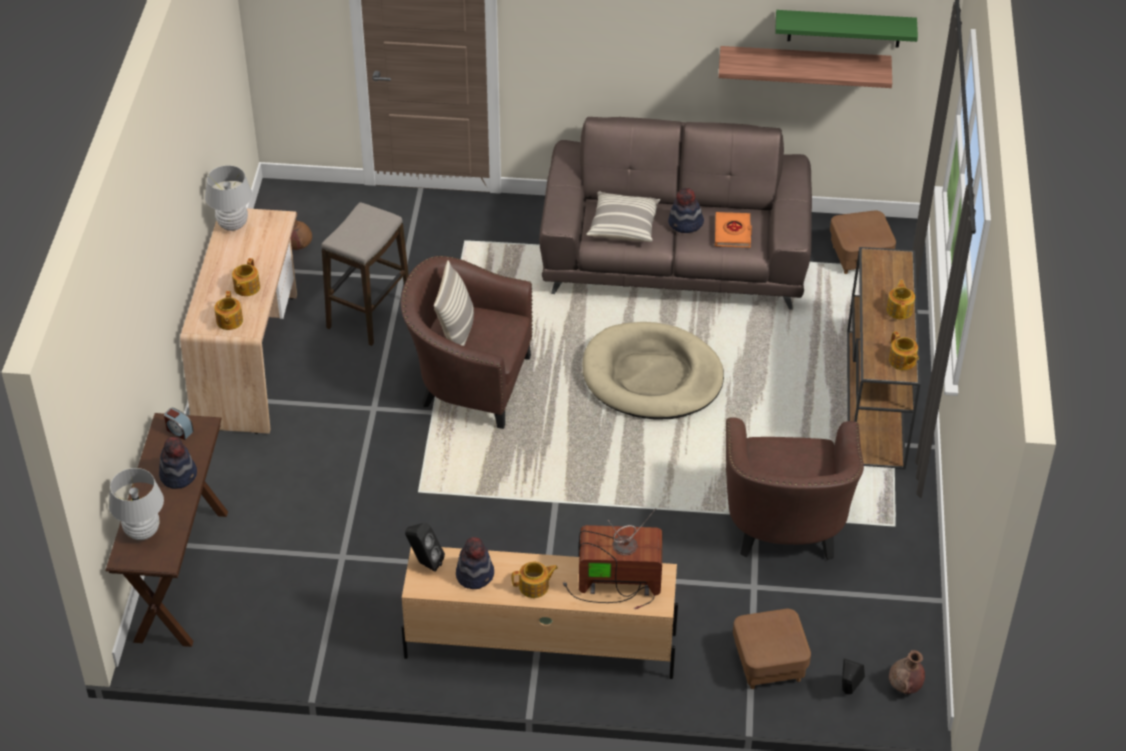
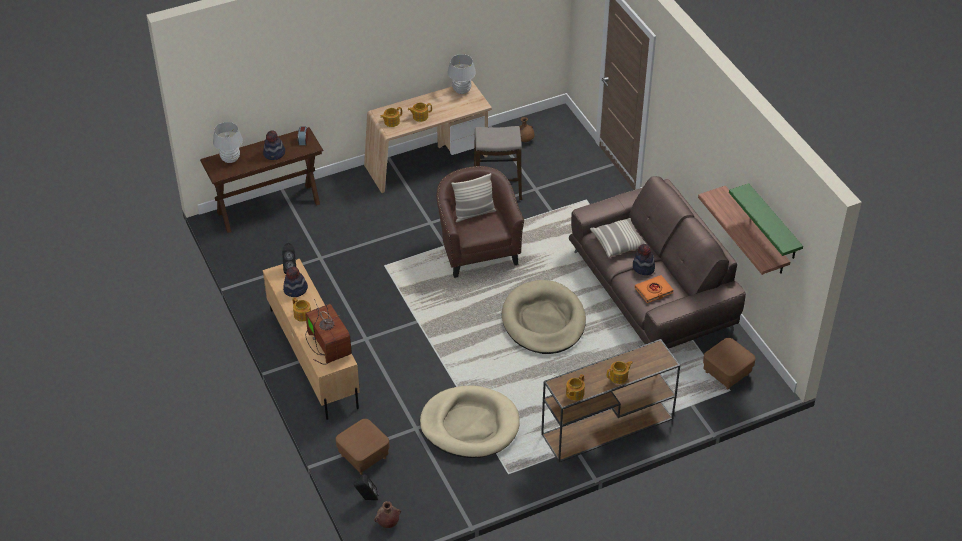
camera: 60 degrees right, 0 degrees up
brown armchair [726,417,864,560] -> beige dog bed [420,385,520,458]

